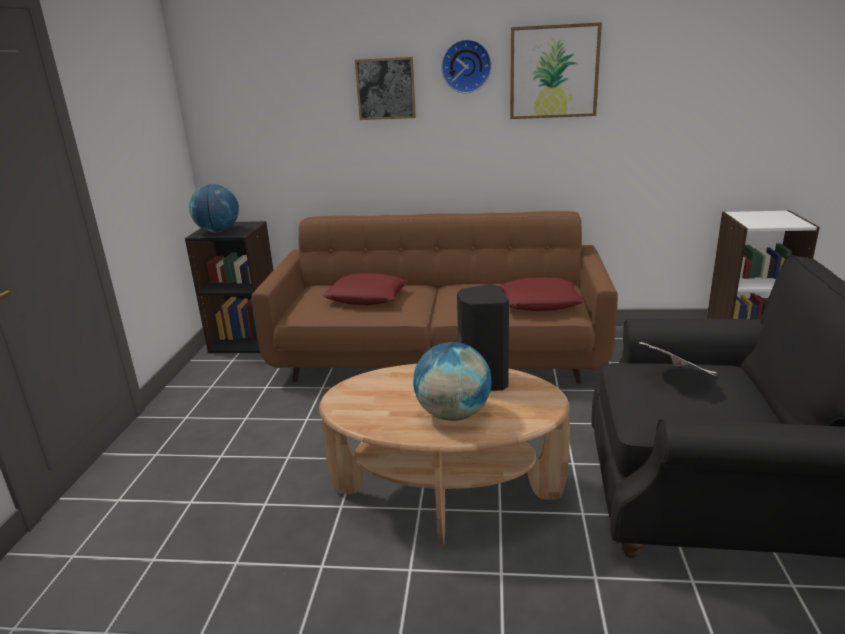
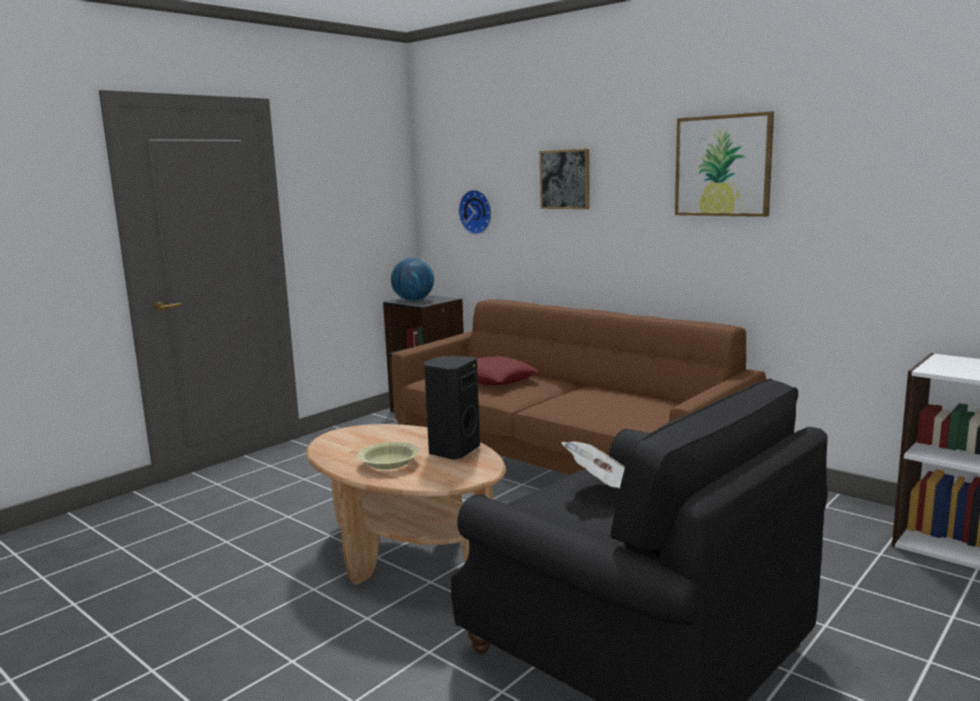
camera: 35 degrees right, 10 degrees down
globe [413,342,492,421] -> yellow bowl [357,442,420,469]
wall clock [441,39,492,93] -> wall clock moved to [458,189,492,235]
red pillow [499,277,585,311] -> none

